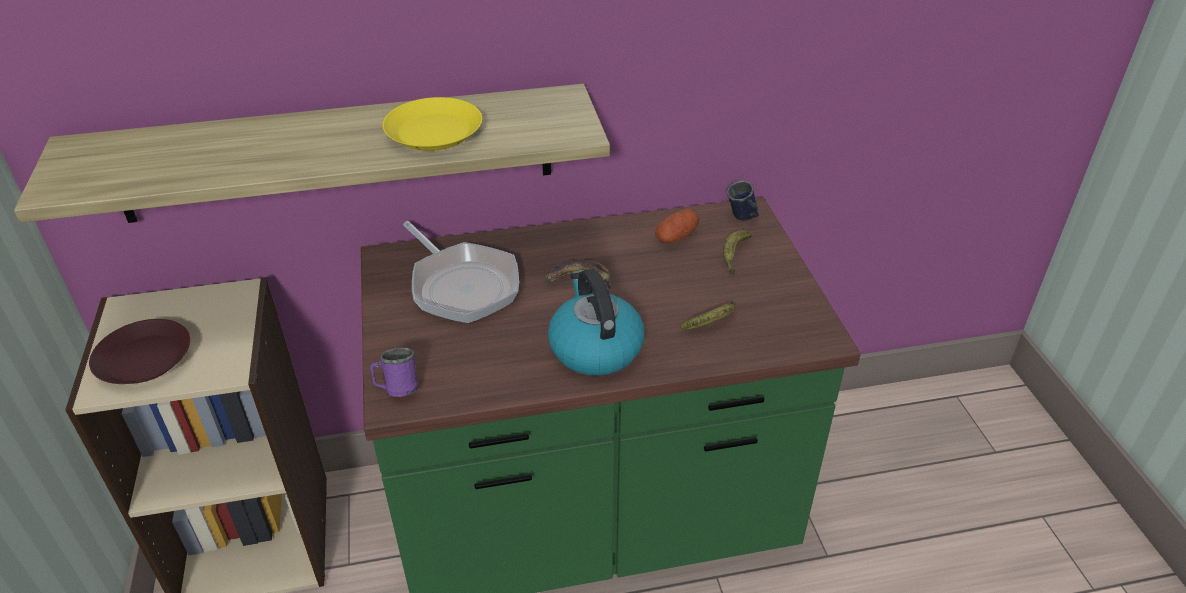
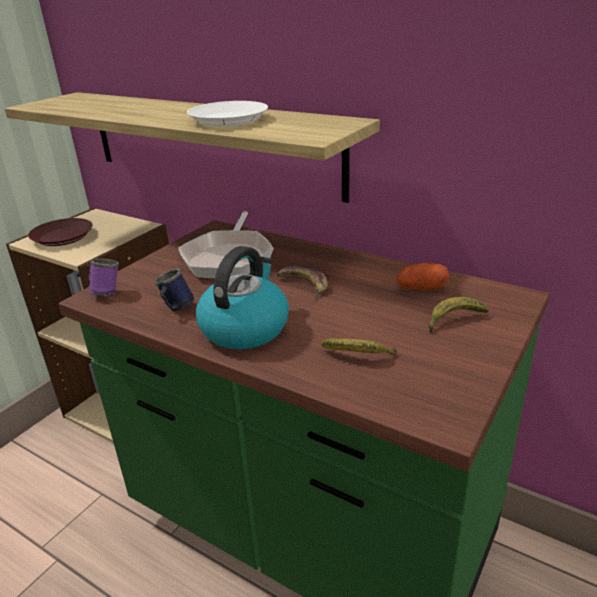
camera: 45 degrees right, 10 degrees down
yellow plate [382,97,482,151] -> white plate [187,101,268,127]
blue mug [727,181,759,221] -> blue mug moved to [155,268,194,311]

